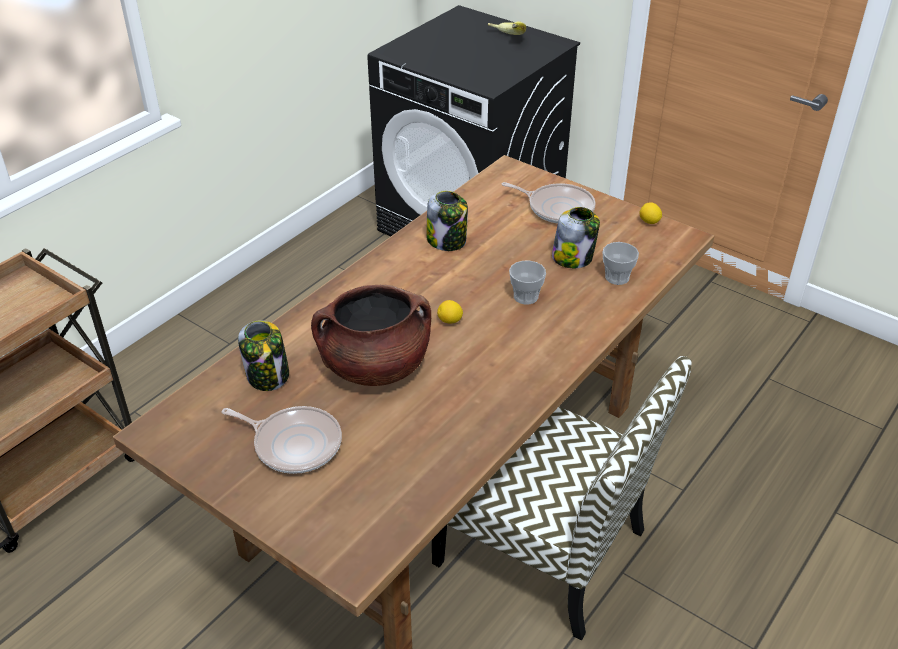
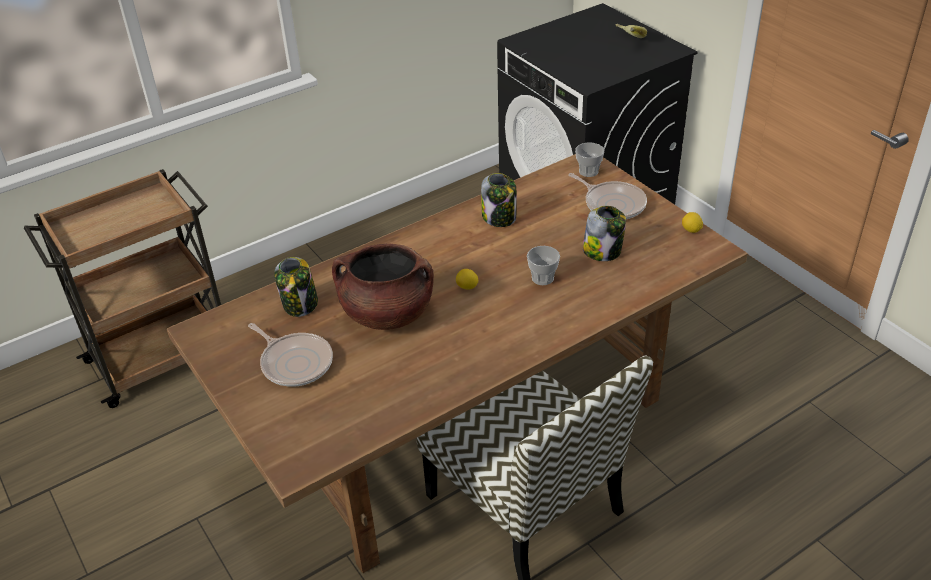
camera: 20 degrees right, 0 degrees up
cup [603,242,639,285] -> cup moved to [575,142,604,177]

